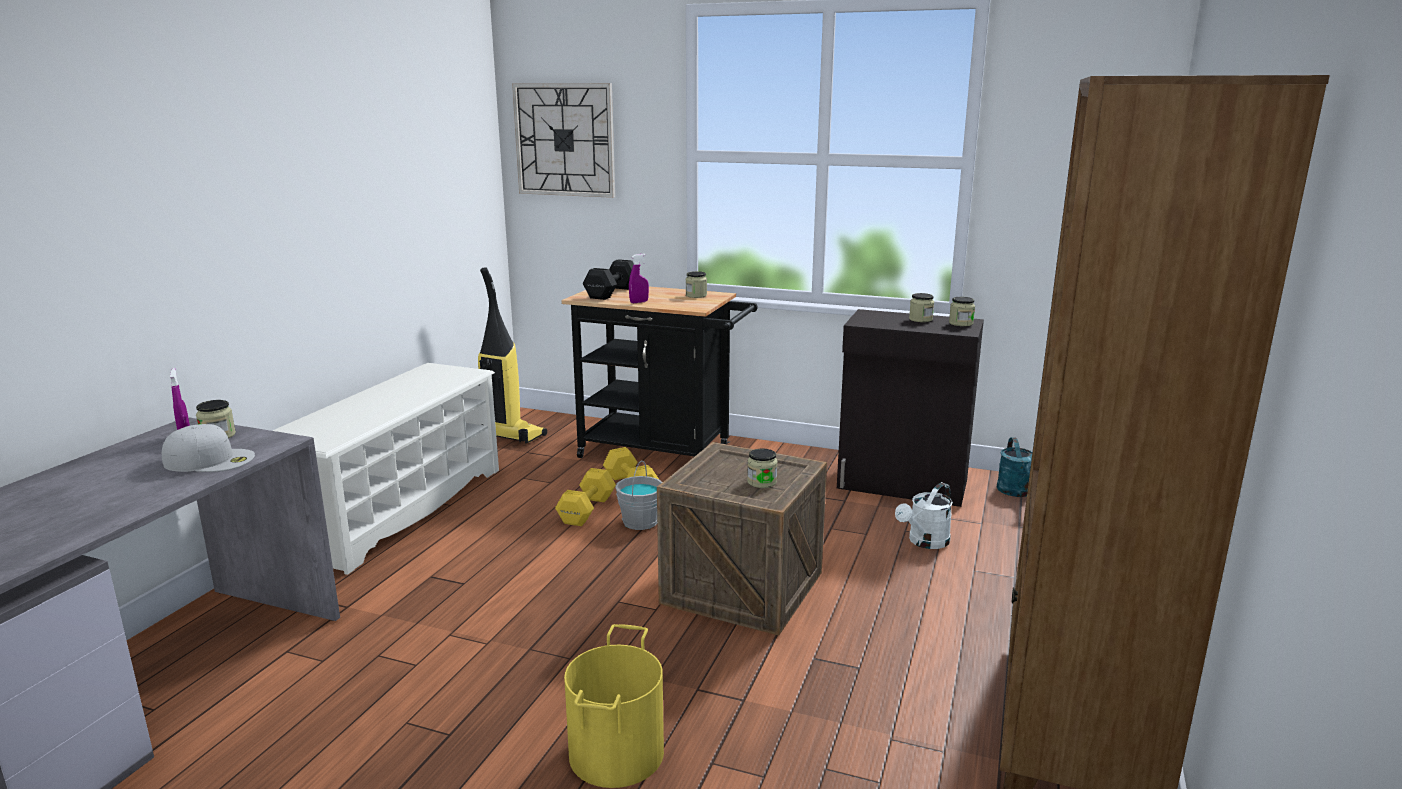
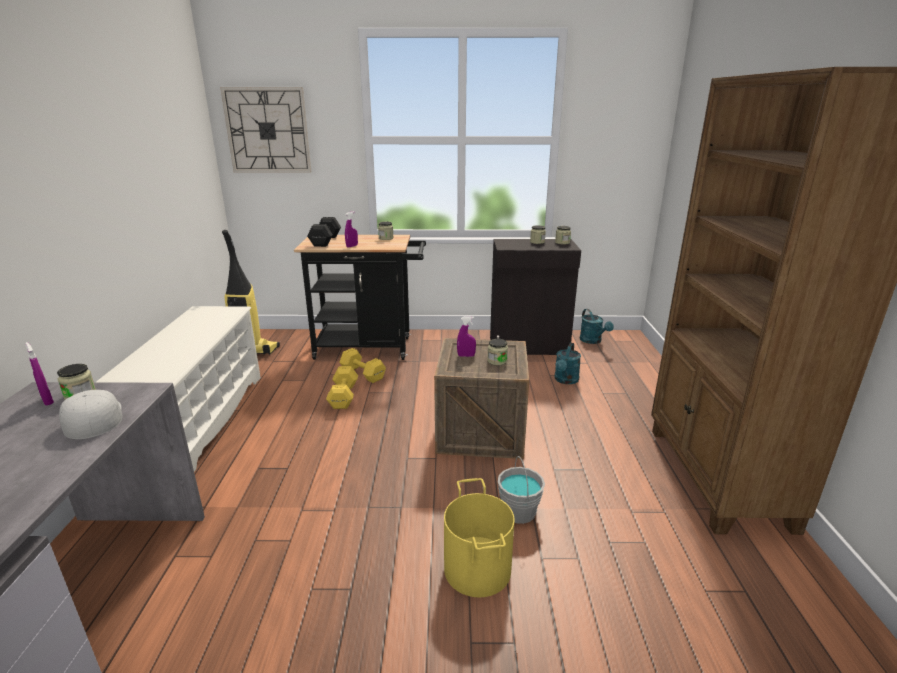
camera: 20 degrees left, 5 degrees up
white cap [162,424,255,472] -> white cap turned 105 degrees counterclockwise [59,389,123,439]
grey bucket [615,460,662,530] -> grey bucket moved to [498,456,545,524]
white watering can [895,482,953,549] -> turquoise watering can [554,343,581,384]
none -> purple spray bottle [457,316,476,357]

